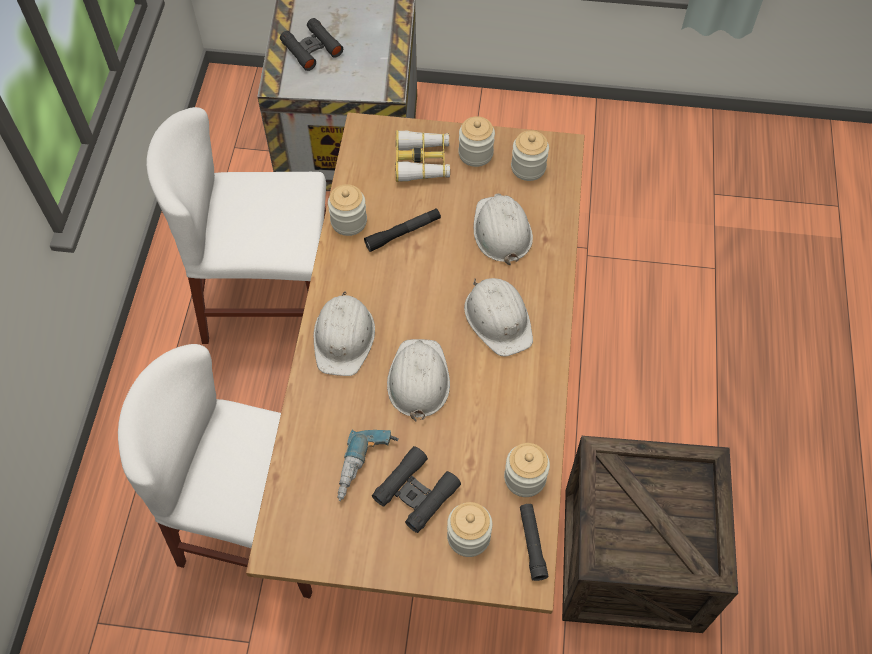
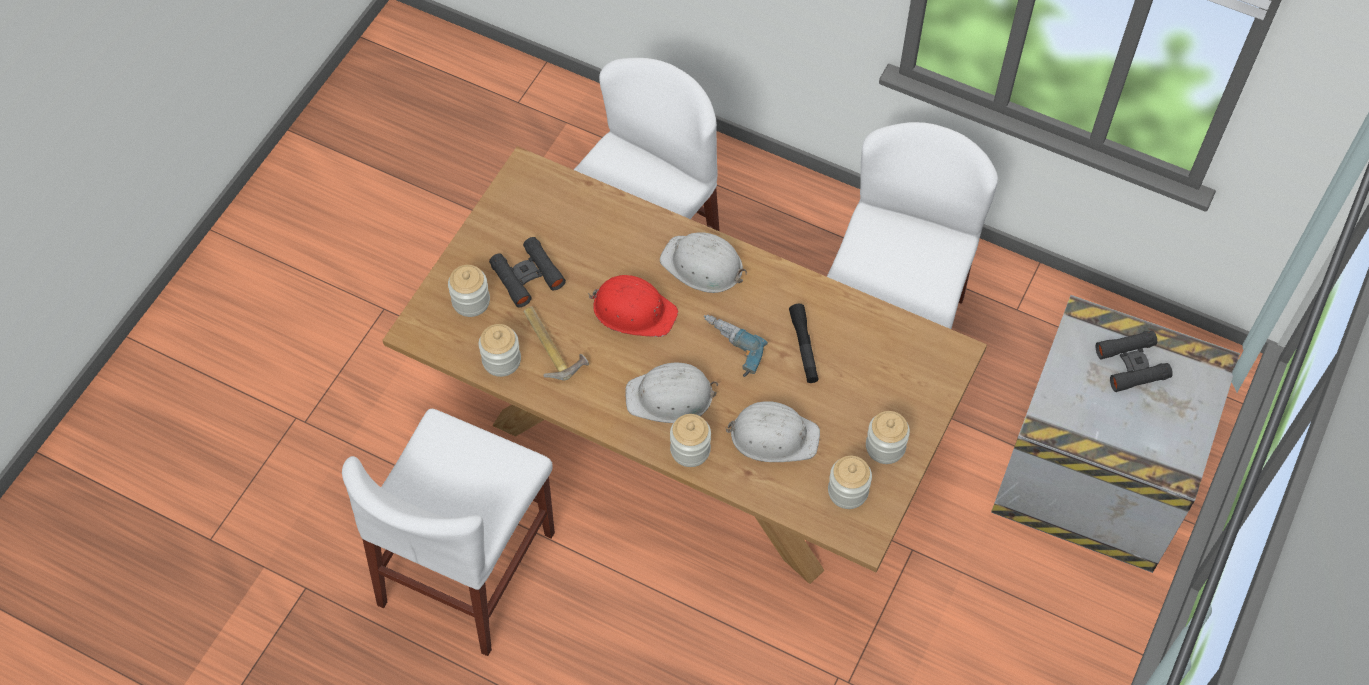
camera: 110 degrees right, 0 degrees up
jar [328,184,367,236] -> jar moved to [670,414,711,467]
power drill [337,430,399,501] -> power drill moved to [704,315,768,377]
white hard hat [387,339,450,421] -> red hard hat [588,275,678,337]
binoculars [395,130,450,182] -> none
black flashlight [520,504,548,581] -> none
crate [562,436,738,633] -> white chair [342,409,555,656]
none -> hammer [524,307,589,380]

